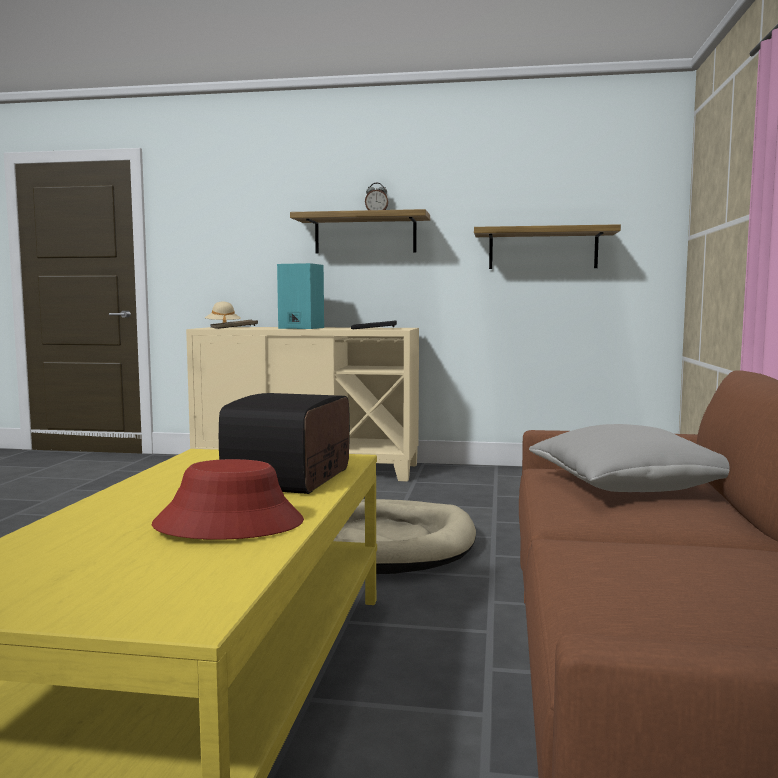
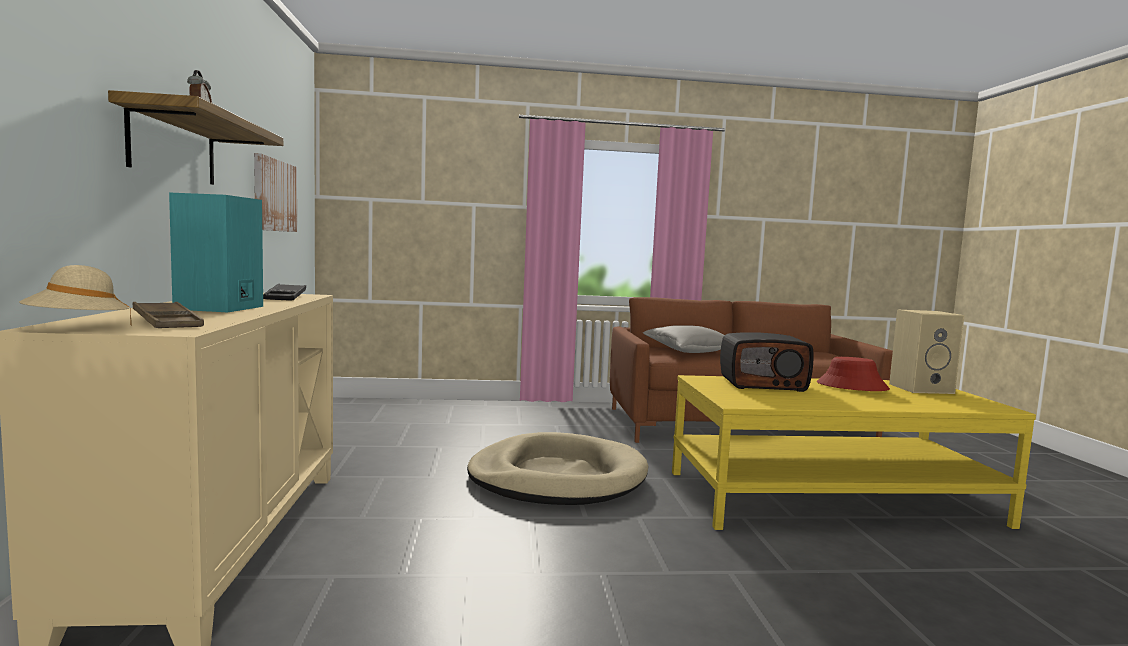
camera: 105 degrees left, 0 degrees up
shelf [474,224,621,269] -> picture [254,153,297,232]
none -> beige speaker [889,310,965,394]

